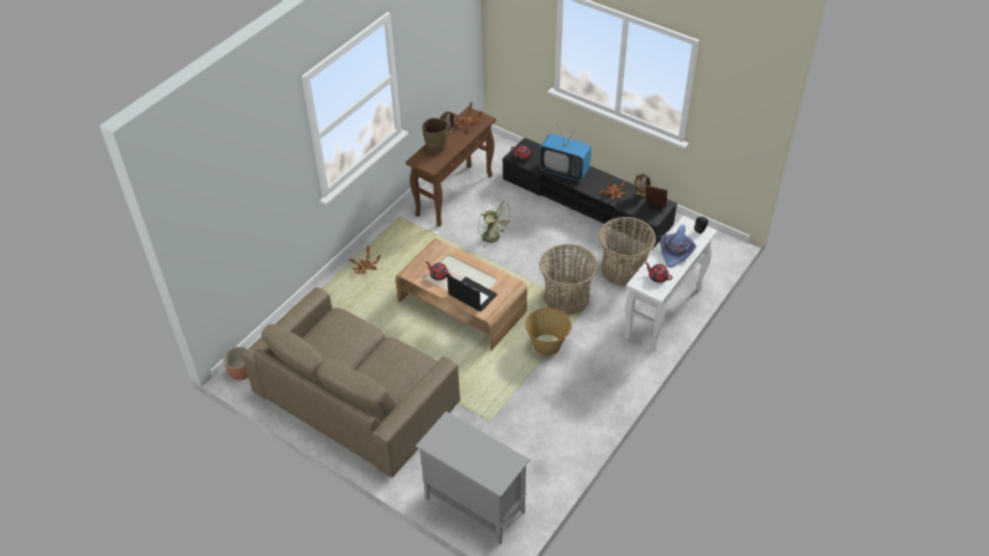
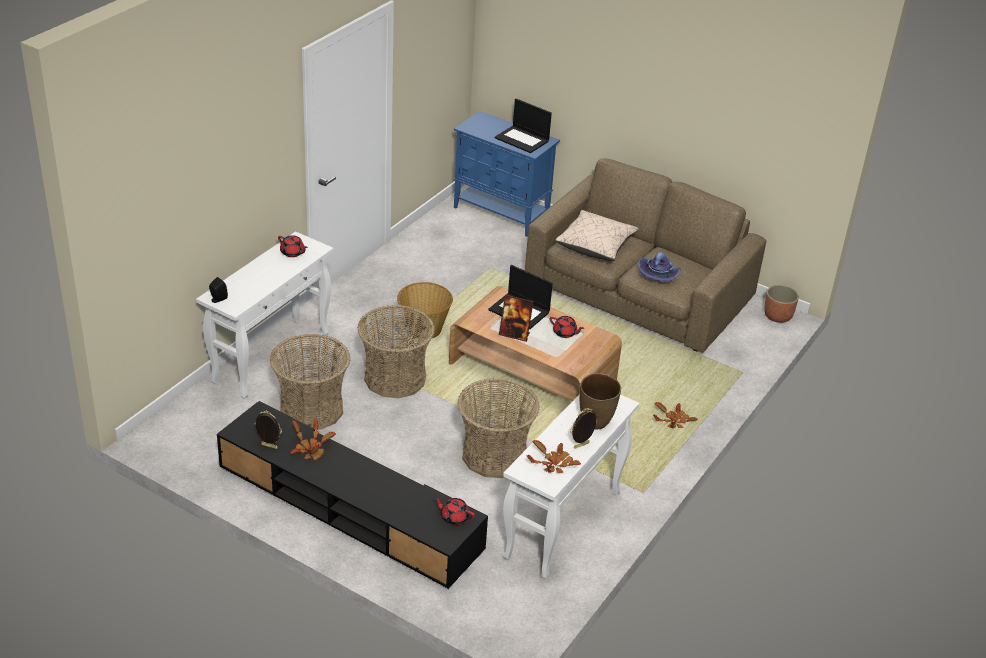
camera: 175 degrees right, 10 degrees down
brown console table [406,107,496,227] -> white console table [503,394,639,579]
grey cabinet [416,412,530,545] -> blue cabinet [454,111,560,237]
green fan [478,200,514,248] -> basket [457,378,540,478]
television [539,125,591,181] -> none
picture frame [645,185,667,213] -> picture frame moved to [499,295,534,342]
purple hat [660,224,696,267] -> purple hat moved to [638,252,681,281]
none -> laptop [495,99,552,153]
none -> beige pillow [555,210,638,261]

